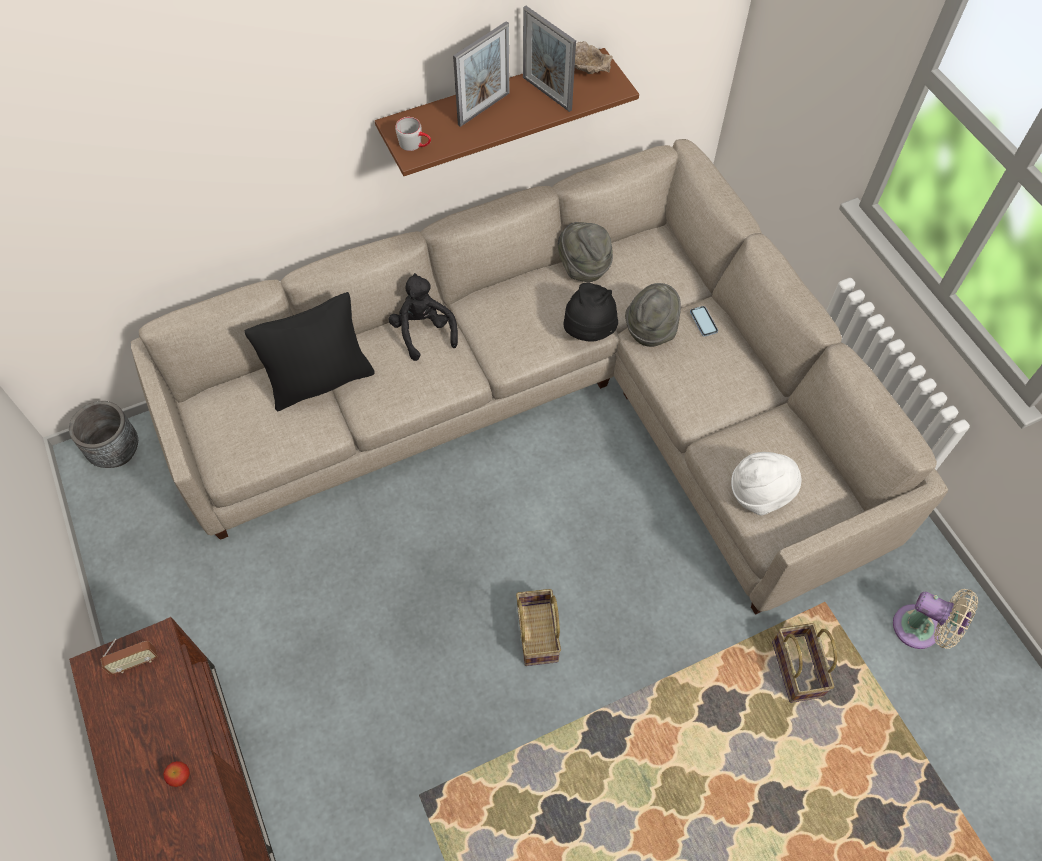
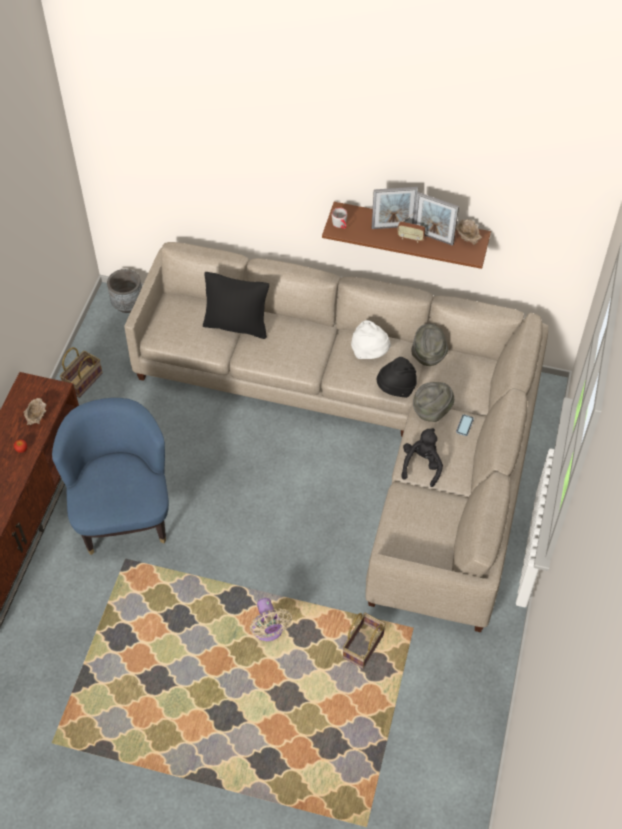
camera: 40 degrees right, 5 degrees down
radio [101,639,158,675] -> radio moved to [397,213,425,242]
black plush toy [388,273,458,361] -> black plush toy moved to [401,428,443,487]
basket [516,589,561,666] -> basket moved to [60,347,103,398]
picture frame [523,6,576,112] -> picture frame turned 60 degrees counterclockwise [414,192,459,246]
white hat [731,452,801,515] -> white hat moved to [351,320,391,359]
beige fan [893,589,978,649] -> beige fan moved to [250,598,292,641]
none -> beige bowl [23,398,47,425]
none -> blue armchair [52,398,169,555]

